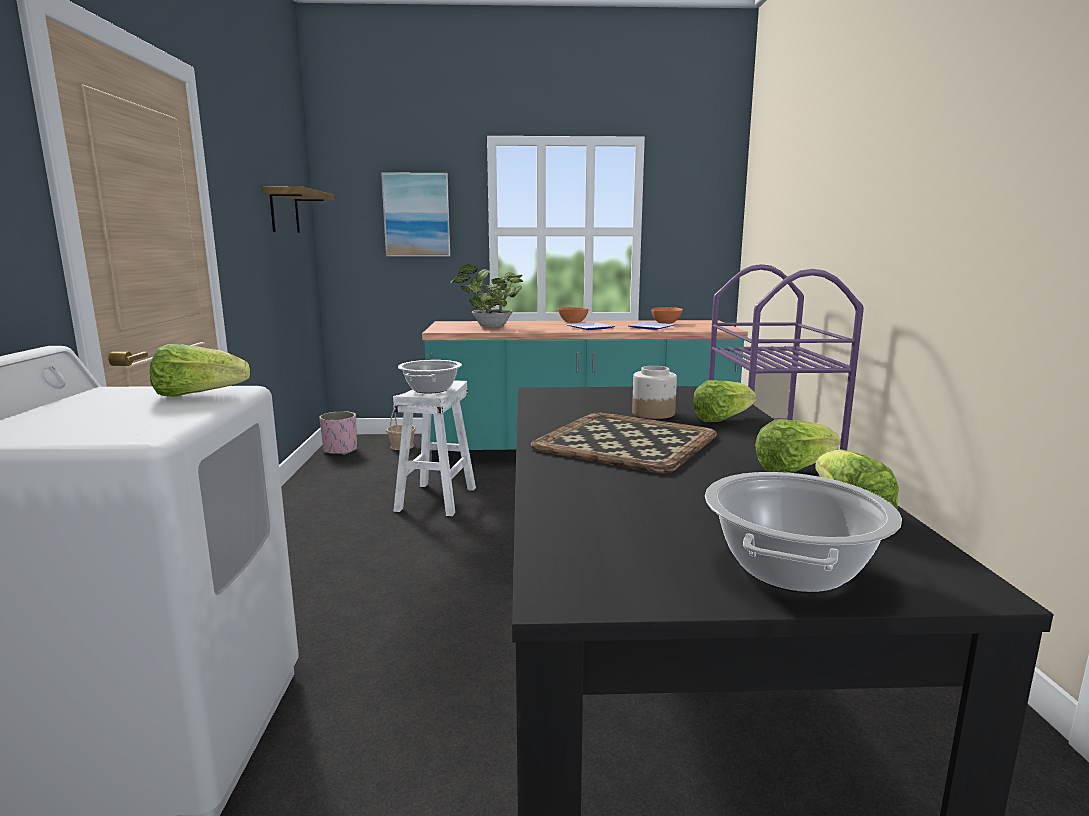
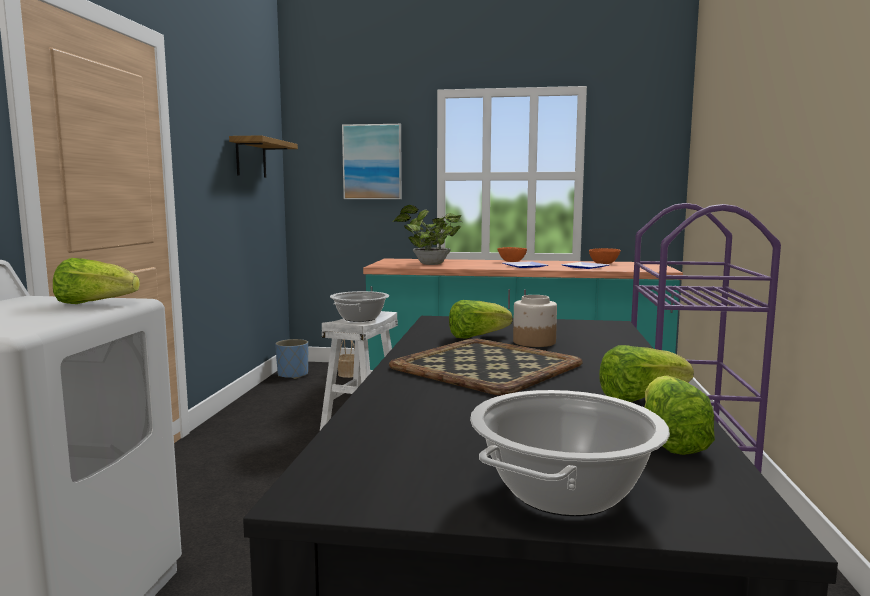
camera: 10 degrees right, 5 degrees down
pink planter [319,411,357,455] -> blue planter [275,339,308,379]
lettuce [693,380,756,422] -> lettuce moved to [449,300,513,339]

